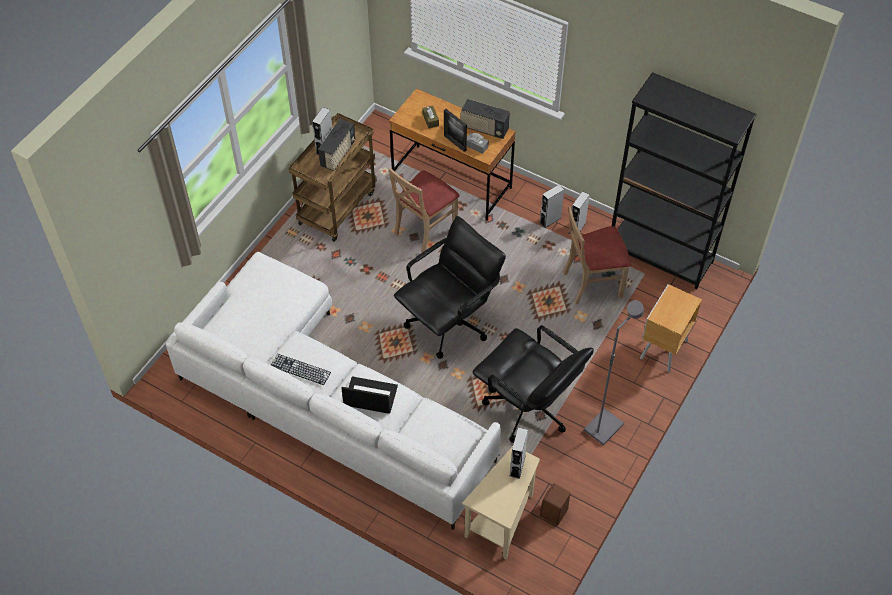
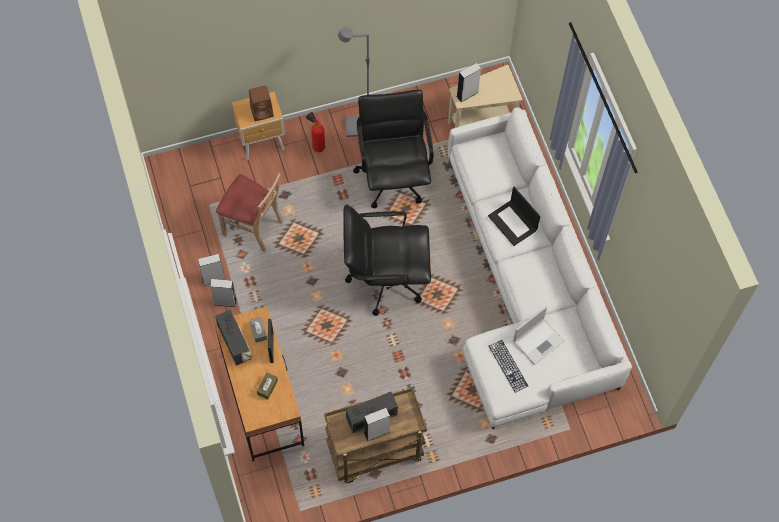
camera: 140 degrees left, 10 degrees up
keyboard [271,353,331,385] -> keyboard moved to [489,340,528,393]
beige chair [388,167,460,253] -> none
brown speaker [539,483,571,526] -> brown speaker moved to [249,85,274,121]
black bookcase [612,72,756,290] -> none
none -> fire extinguisher [306,112,325,152]
none -> laptop [513,306,564,365]

